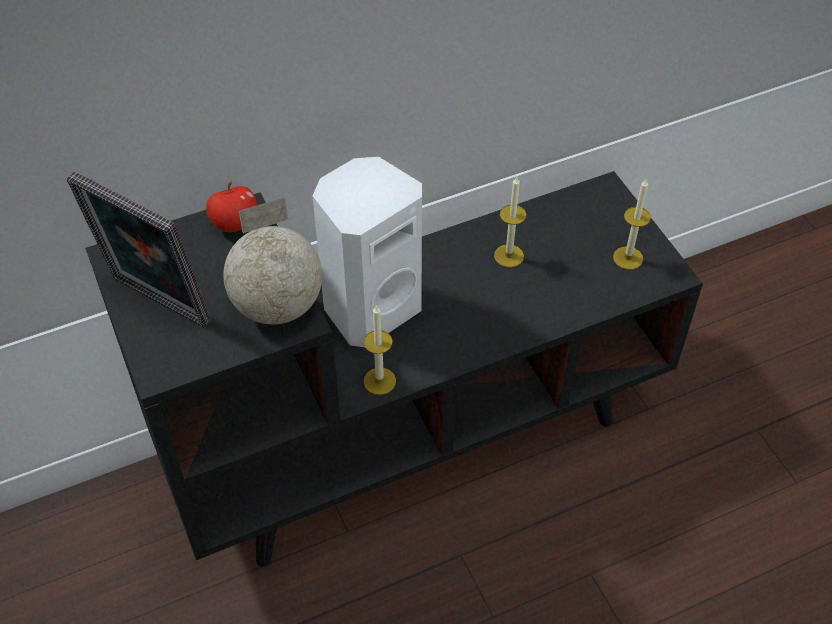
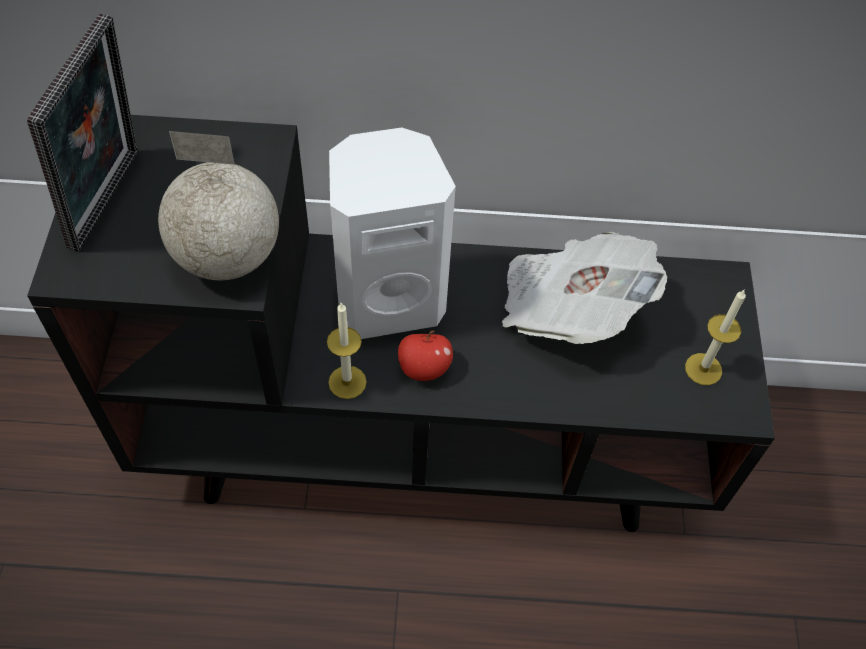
camera: 25 degrees right, 5 degrees up
picture frame [66,172,210,327] -> picture frame turned 135 degrees counterclockwise [27,13,137,252]
apple [206,181,257,232] -> apple moved to [398,331,453,381]
candle [494,177,526,268] -> newspaper [502,232,667,344]

